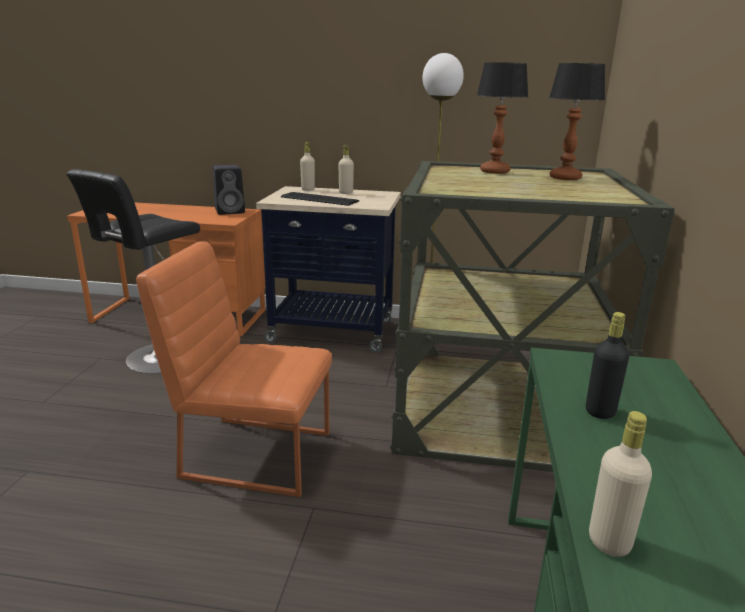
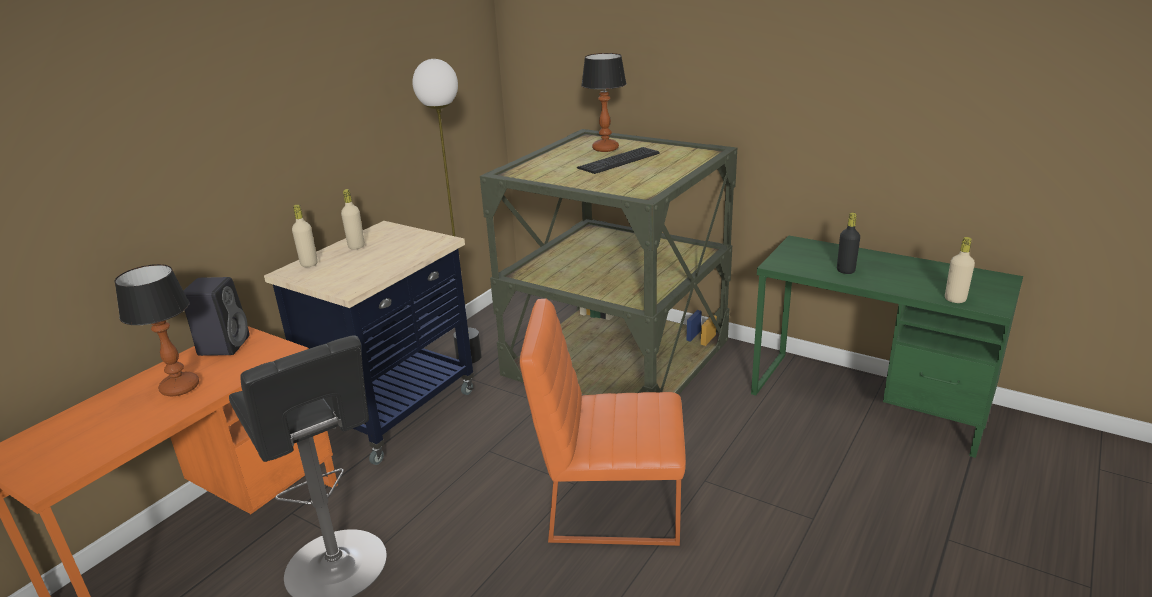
camera: 65 degrees left, 5 degrees up
orange chair [136,241,332,497] -> orange chair turned 60 degrees clockwise [519,299,686,546]
keyboard [281,192,359,206] -> keyboard moved to [577,147,660,174]
table lamp [477,62,528,174] -> table lamp moved to [114,264,199,396]

